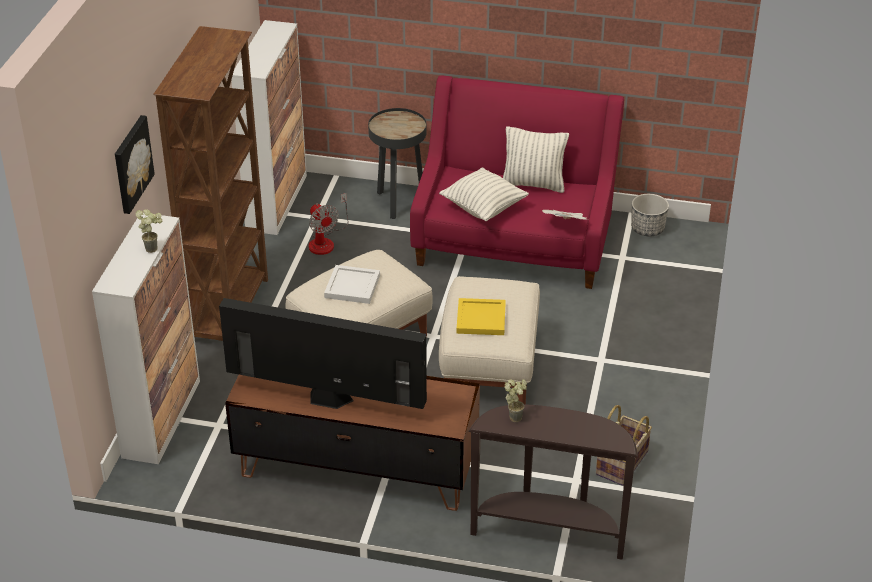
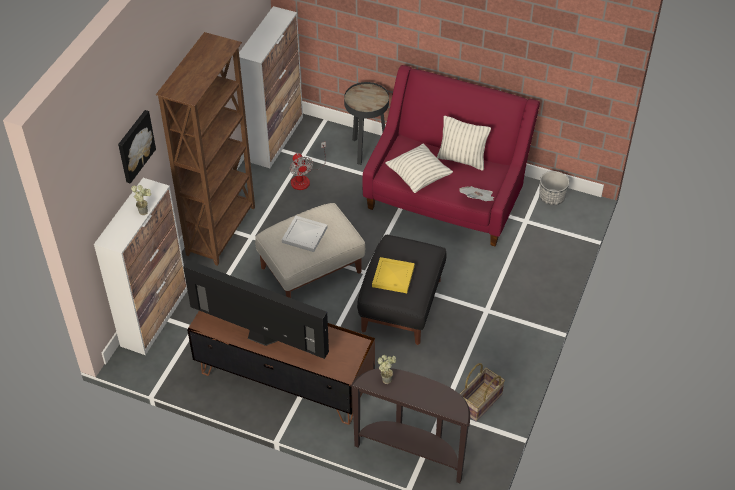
camera: 10 degrees right, 10 degrees up
beige ottoman [439,276,540,404] -> black ottoman [357,235,447,345]

